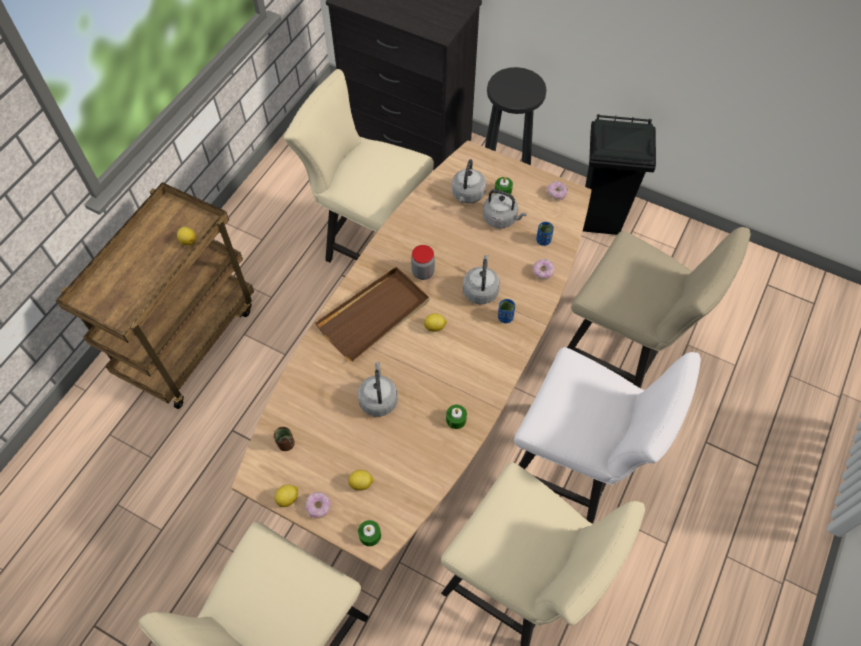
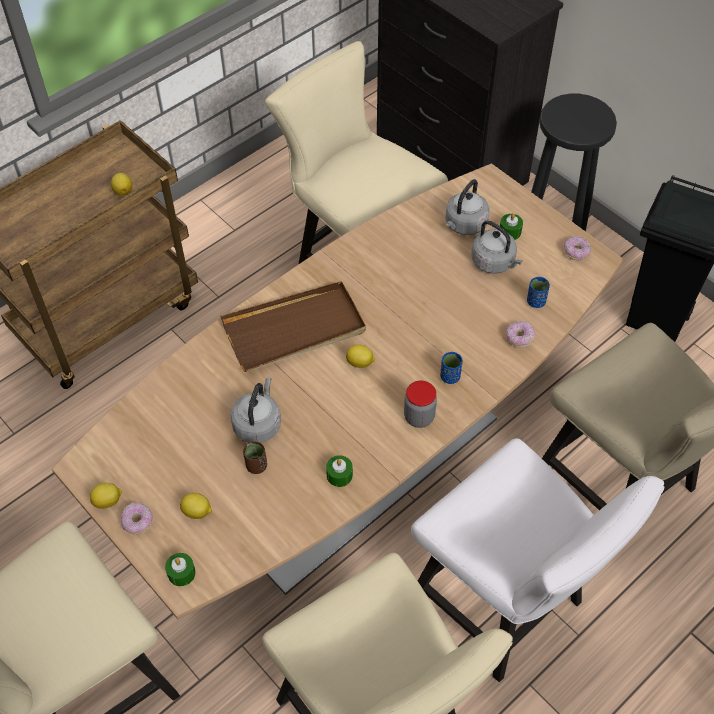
camera: 20 degrees right, 5 degrees down
brown cup [274,427,295,451] -> brown cup moved to [243,441,267,474]
jar [411,245,435,280] -> jar moved to [404,381,437,428]
grey kettle [463,255,500,304] -> none

